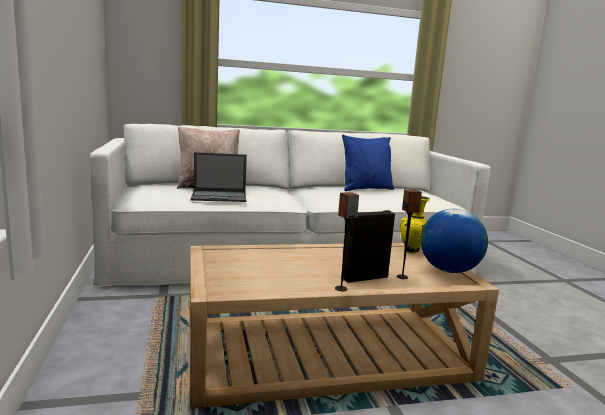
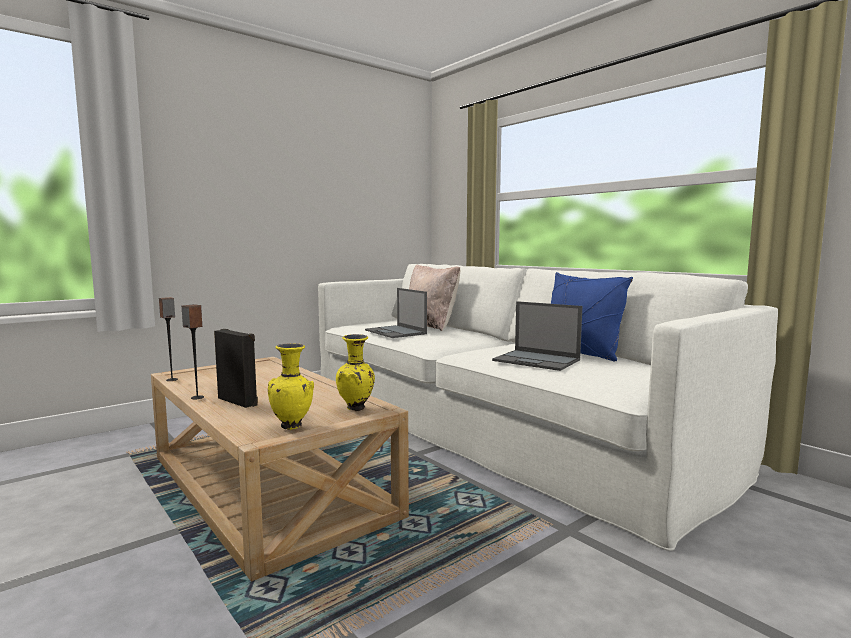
camera: 65 degrees right, 5 degrees down
speaker [397,189,422,279] -> speaker moved to [159,297,178,381]
globe [420,209,488,273] -> yellow vase [268,343,314,430]
none -> laptop [492,301,582,371]

